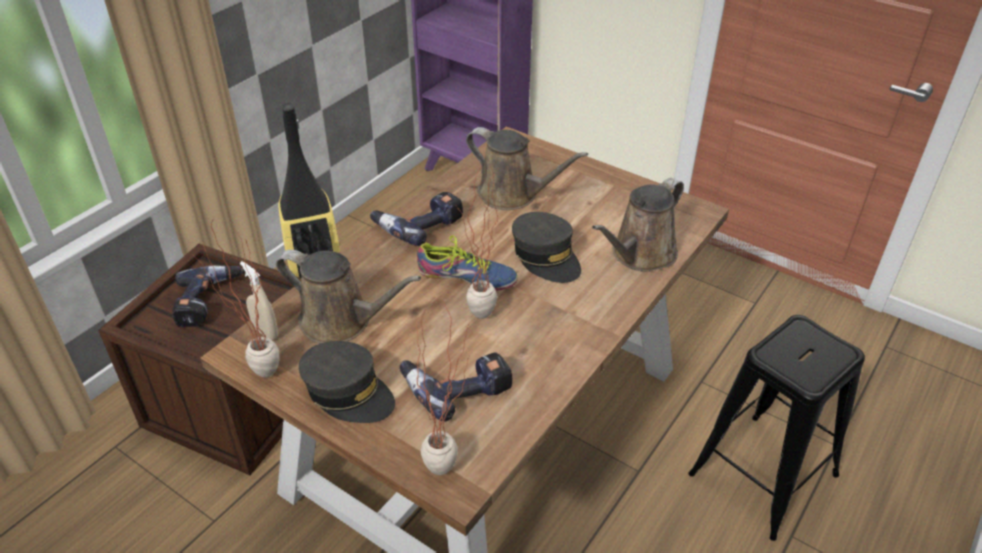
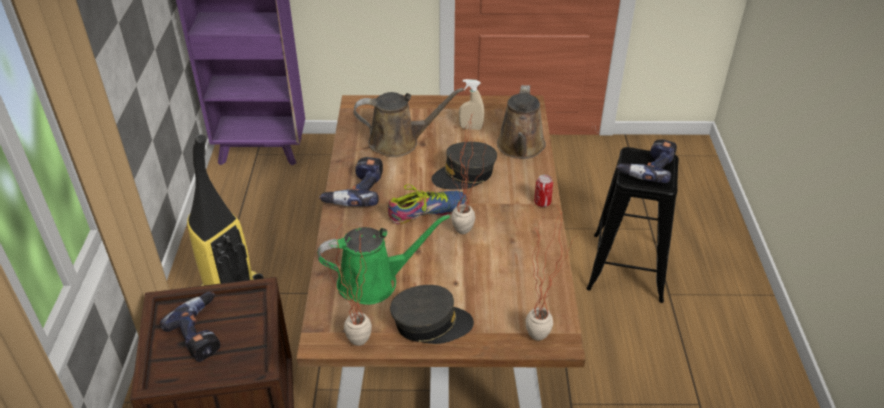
camera: 35 degrees left, 0 degrees up
beige spray bottle [240,261,278,340] -> beige spray bottle moved to [459,79,484,130]
brown watering can [276,250,421,344] -> green watering can [317,214,450,305]
power drill [400,352,512,422] -> power drill moved to [617,139,677,183]
grey cap [512,212,581,283] -> grey cap turned 135 degrees clockwise [431,142,497,190]
none -> can [534,175,553,207]

